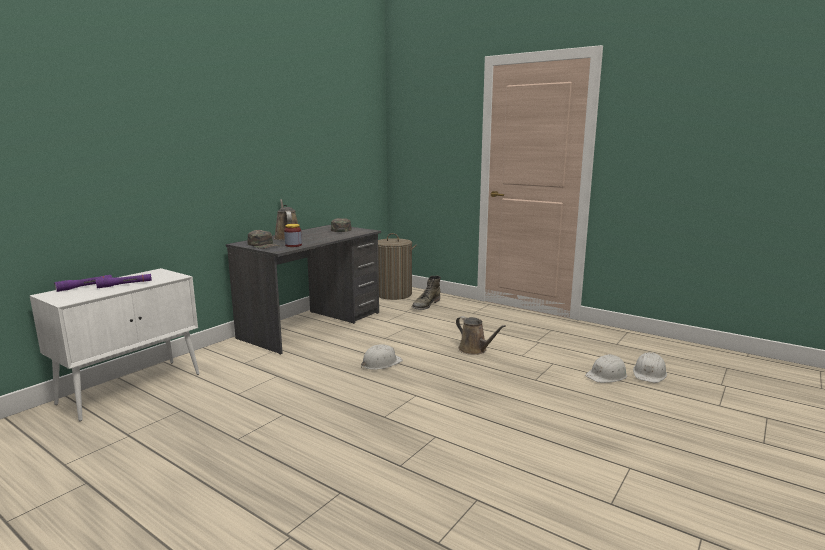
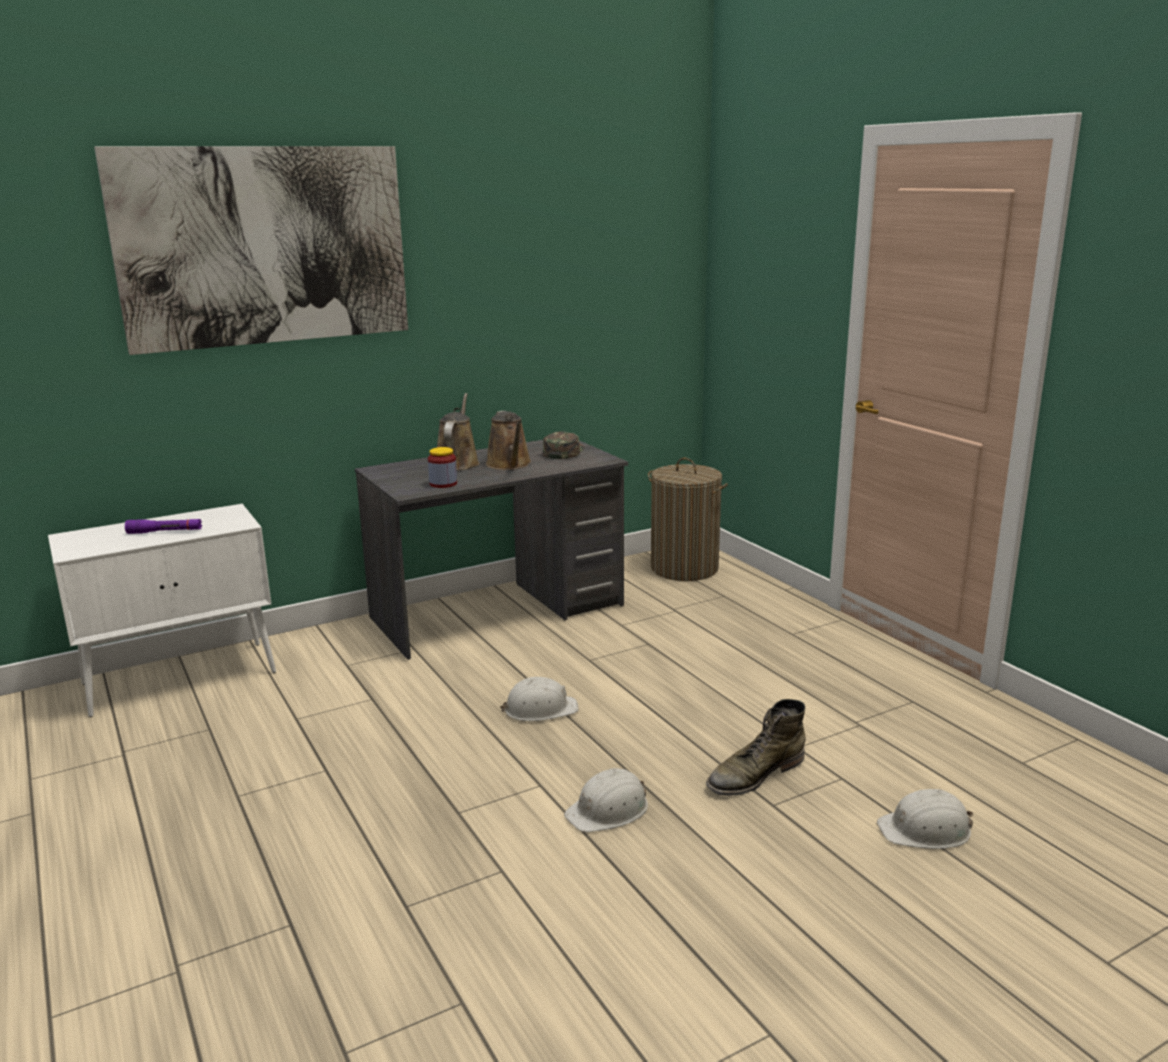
camera: 25 degrees right, 5 degrees up
purple flashlight [54,275,112,292] -> none
green cap [248,230,279,249] -> none
green boot [412,276,441,310] -> green boot moved to [706,699,805,796]
brown watering can [456,316,506,355] -> brown watering can moved to [486,411,531,470]
white hard hat [633,352,667,383] -> white hard hat moved to [564,768,648,832]
none -> picture [94,146,408,355]

